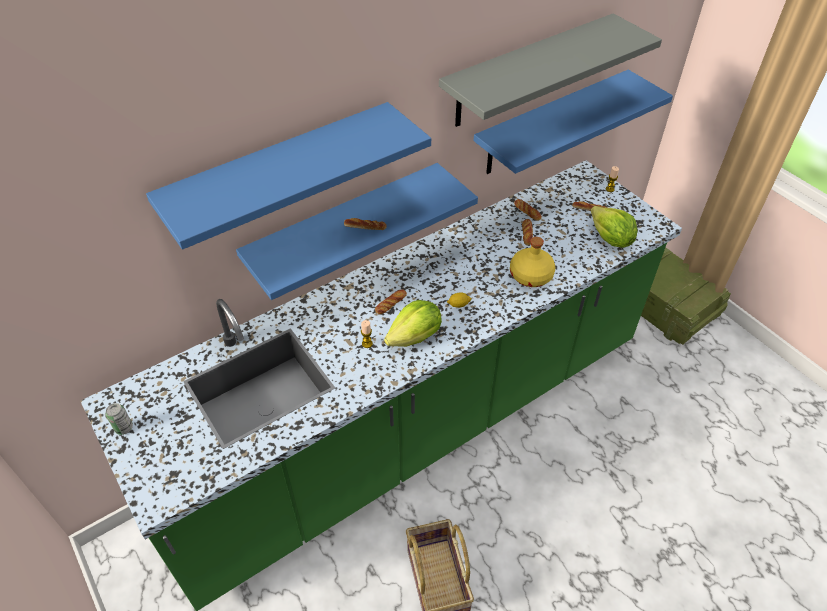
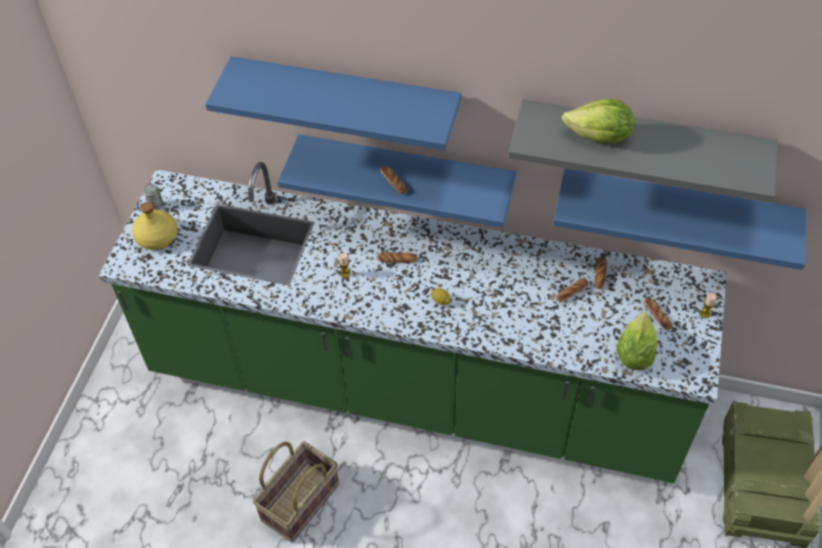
camera: 50 degrees right, 5 degrees up
lettuce [384,300,442,347] -> lettuce moved to [562,99,635,143]
yellow bottle [510,237,555,287] -> yellow bottle moved to [132,202,178,250]

